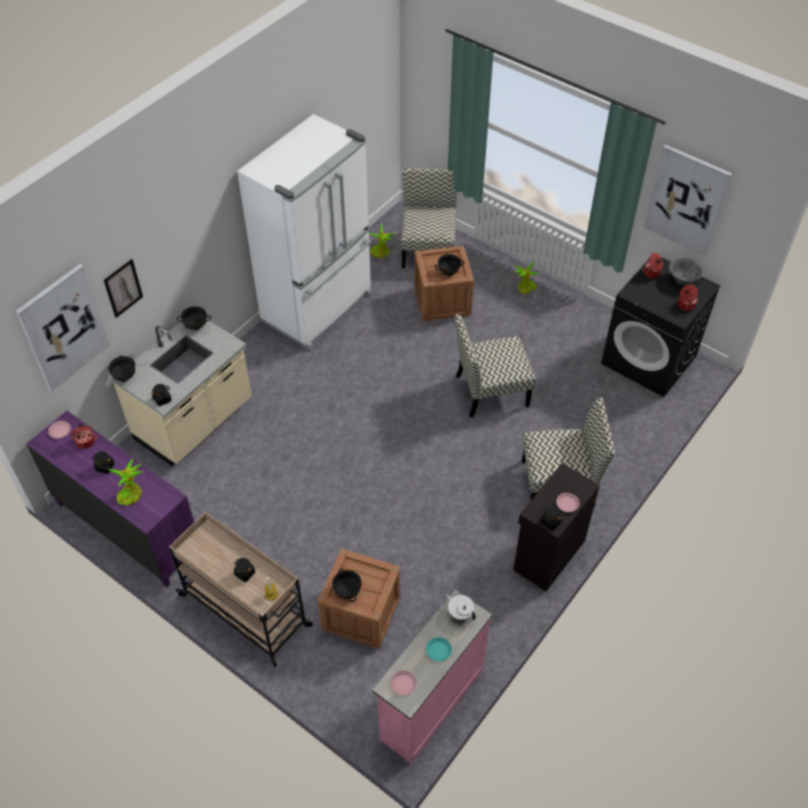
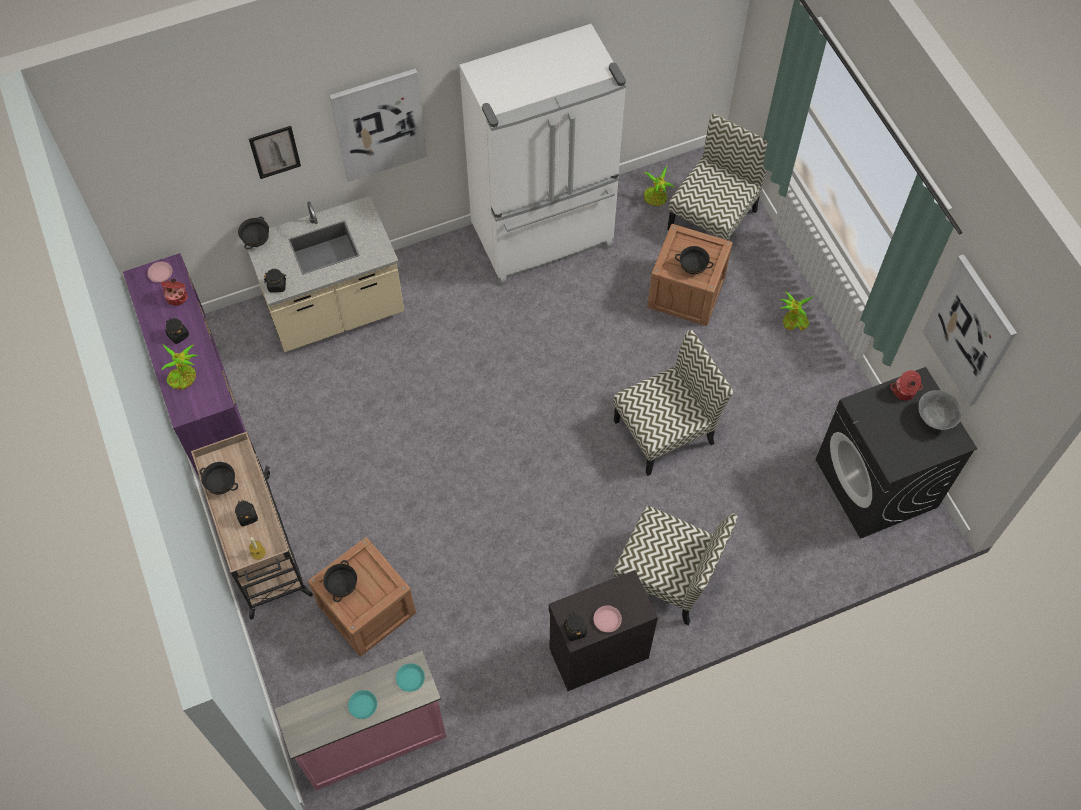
camera: 30 degrees right, 10 degrees up
picture [16,264,110,391] -> picture moved to [329,68,427,182]
black bowl [177,306,211,330] -> black bowl moved to [200,462,238,494]
pink plate [390,670,417,695] -> none
white teapot [446,594,476,620] -> turquoise plate [396,663,425,692]
chair [455,314,536,418] -> chair turned 135 degrees clockwise [613,330,734,476]
cooking pot [678,284,698,311] -> none

